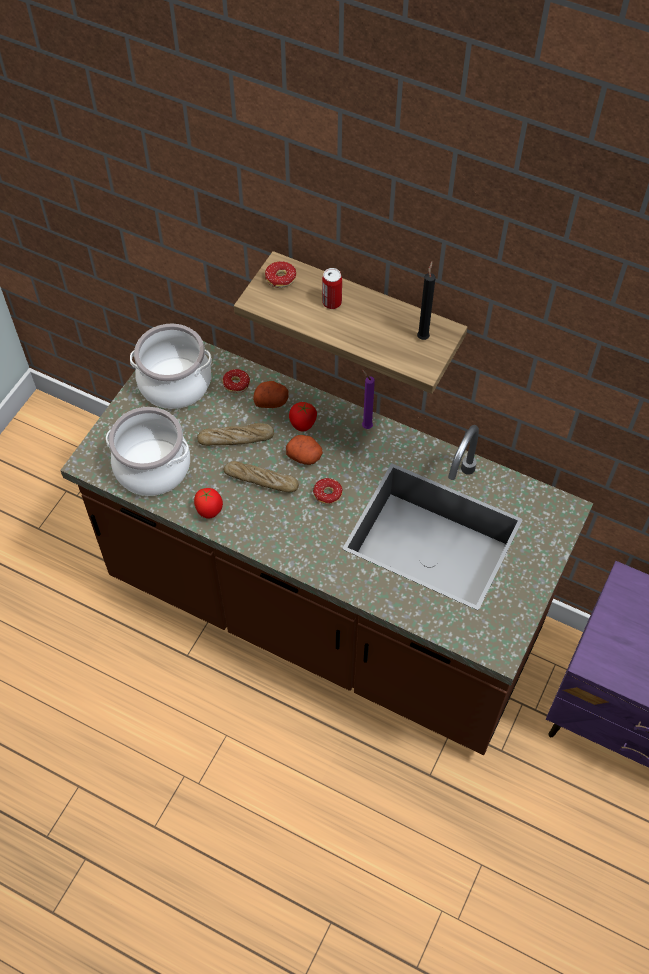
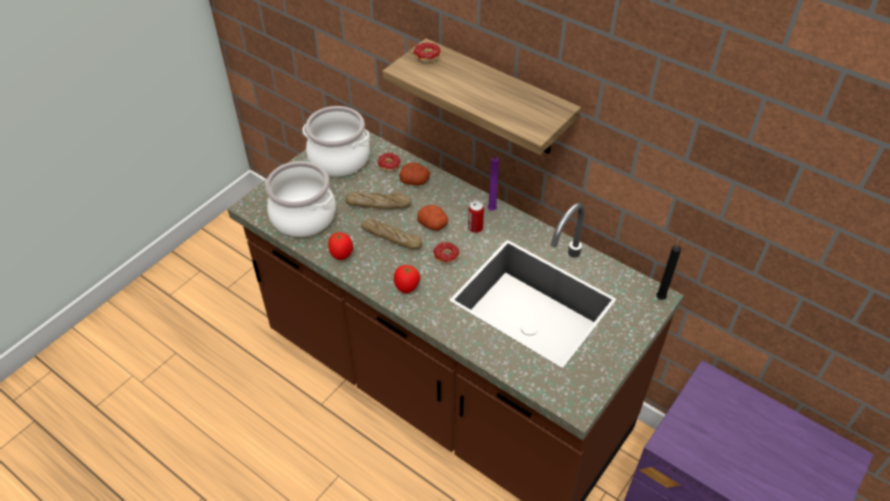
camera: 10 degrees right, 10 degrees down
tomato [289,402,317,432] -> tomato moved to [394,265,420,293]
can [322,268,342,309] -> can moved to [468,200,484,233]
black candle [417,261,435,340] -> black candle moved to [656,236,681,300]

